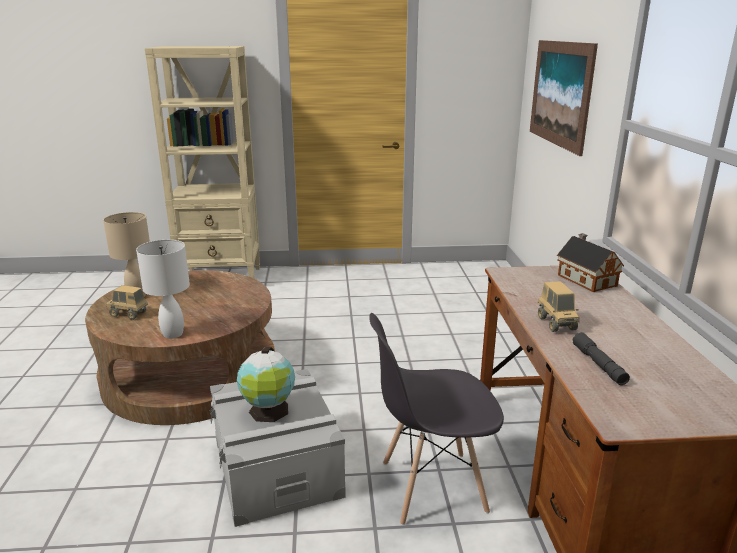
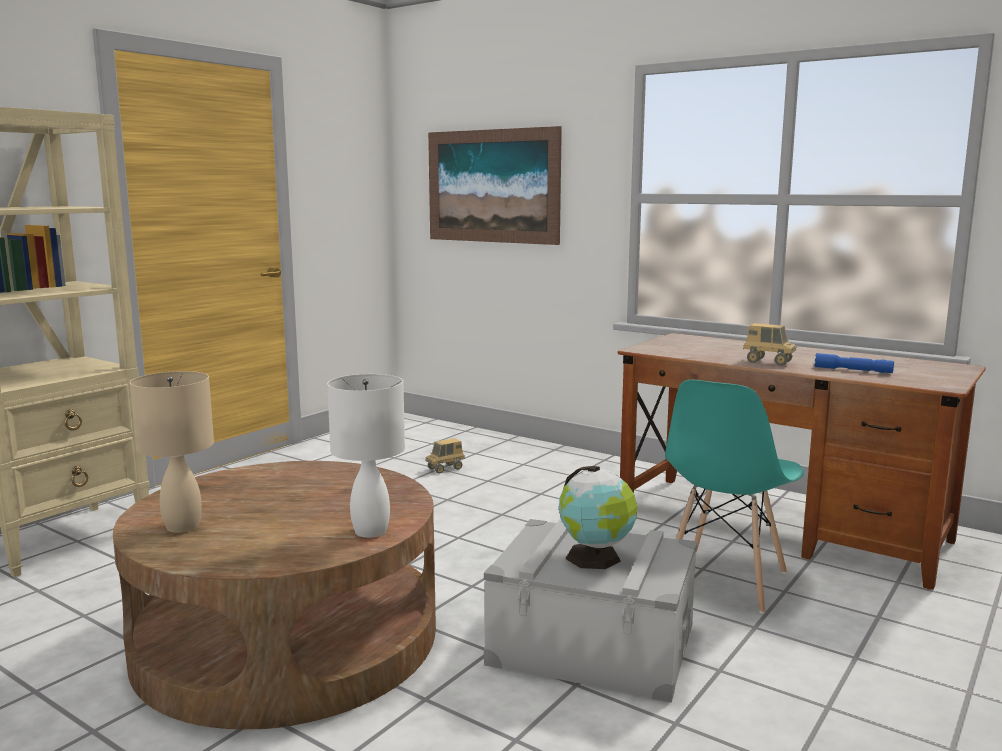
camera: 50 degrees left, 10 degrees down
toy truck [106,285,148,320] -> toy truck moved to [425,438,465,474]
grey chair [370,313,504,525] -> turquoise chair [665,380,804,614]
toy house [557,233,624,292] -> none
grey flashlight [572,332,630,385] -> blue flashlight [815,353,894,373]

